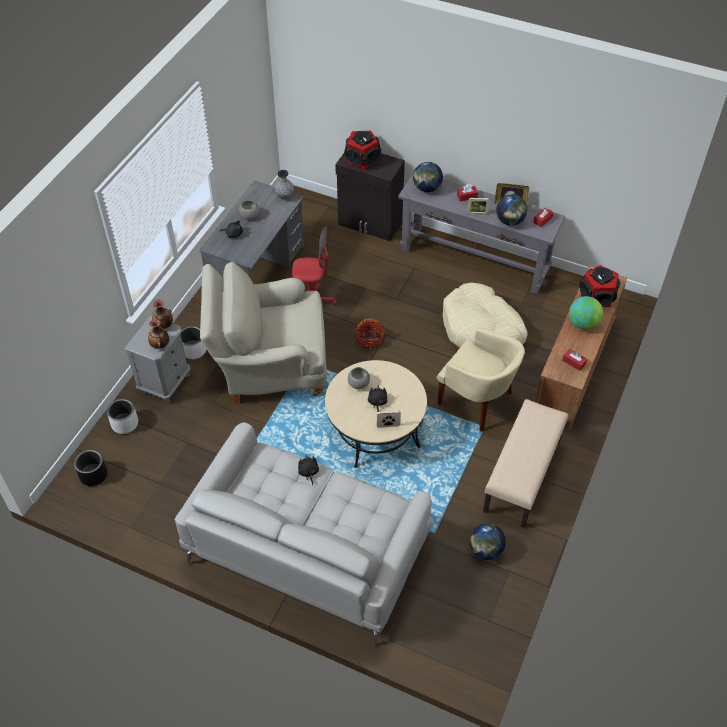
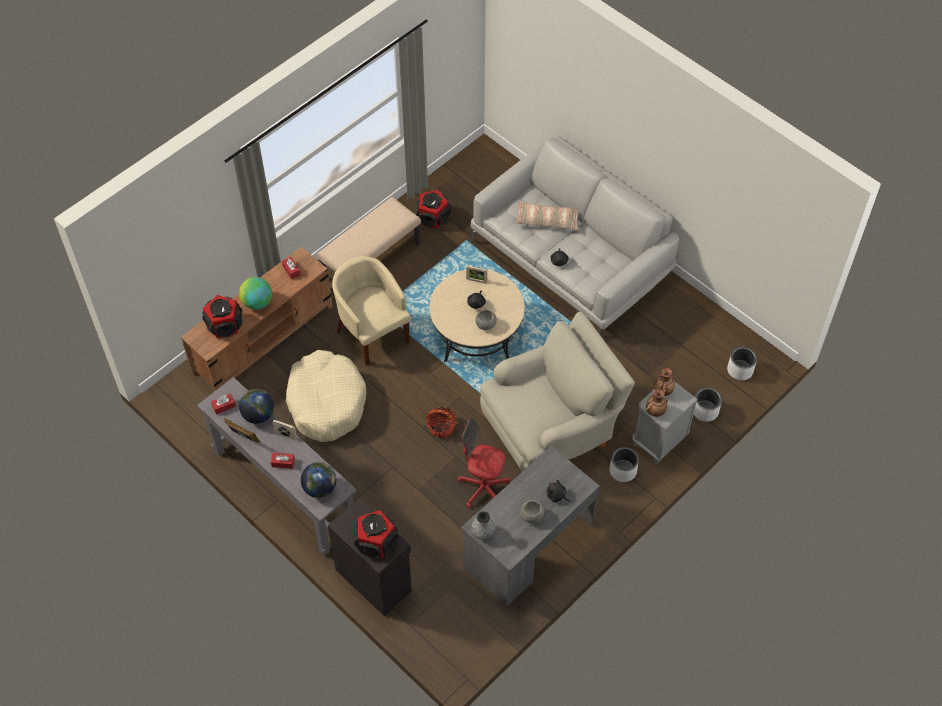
camera: 160 degrees left, 5 degrees up
black planter [74,449,108,486] -> white planter [727,347,757,380]
beige armchair [200,262,327,404] -> beige armchair turned 45 degrees counterclockwise [480,312,635,472]
globe [470,523,506,560] -> speaker [416,190,451,229]
none -> pillow [514,201,580,230]

